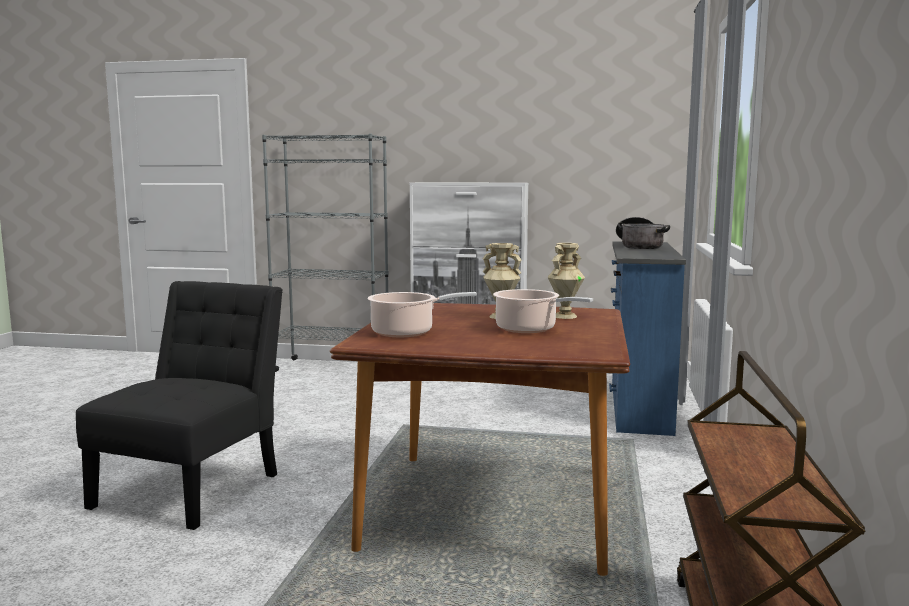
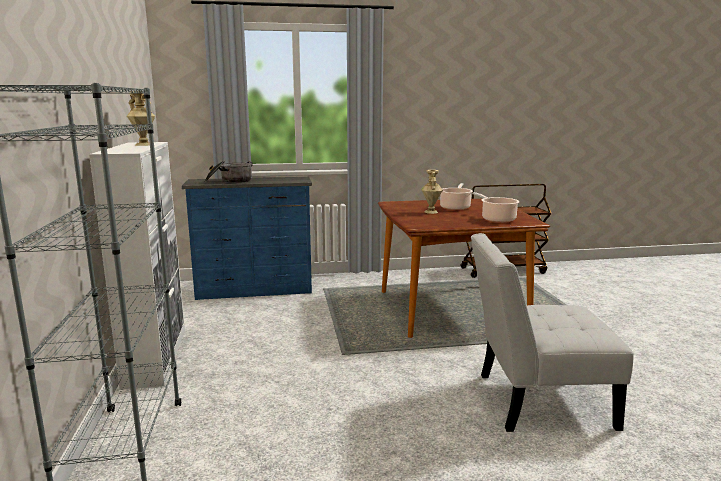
camera: 110 degrees left, 5 degrees up
black chair [76,281,282,530] -> white chair [471,233,634,432]
beige vase [547,243,585,319] -> beige vase moved to [127,91,155,146]

